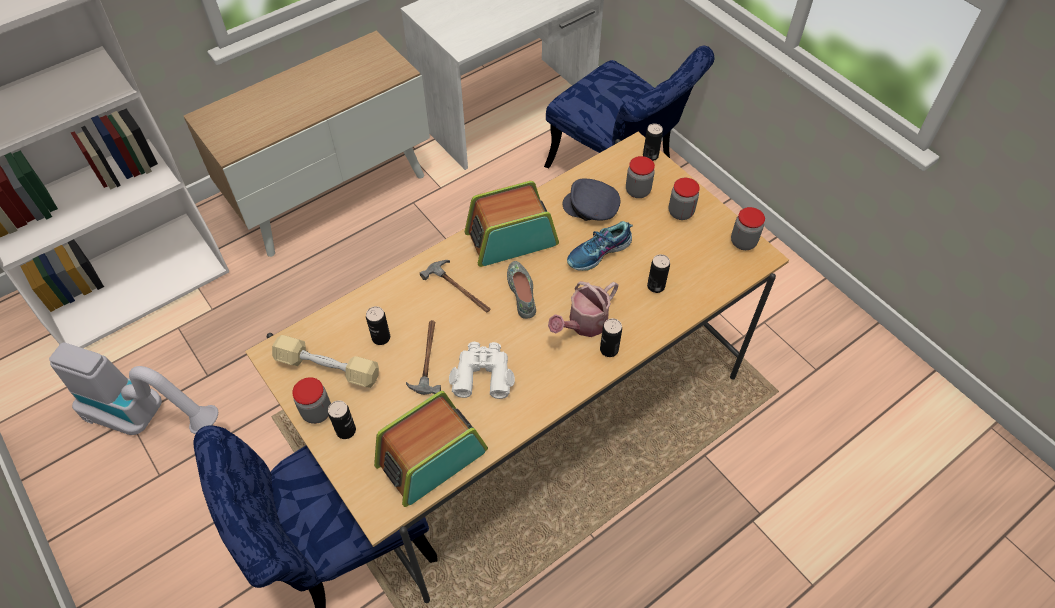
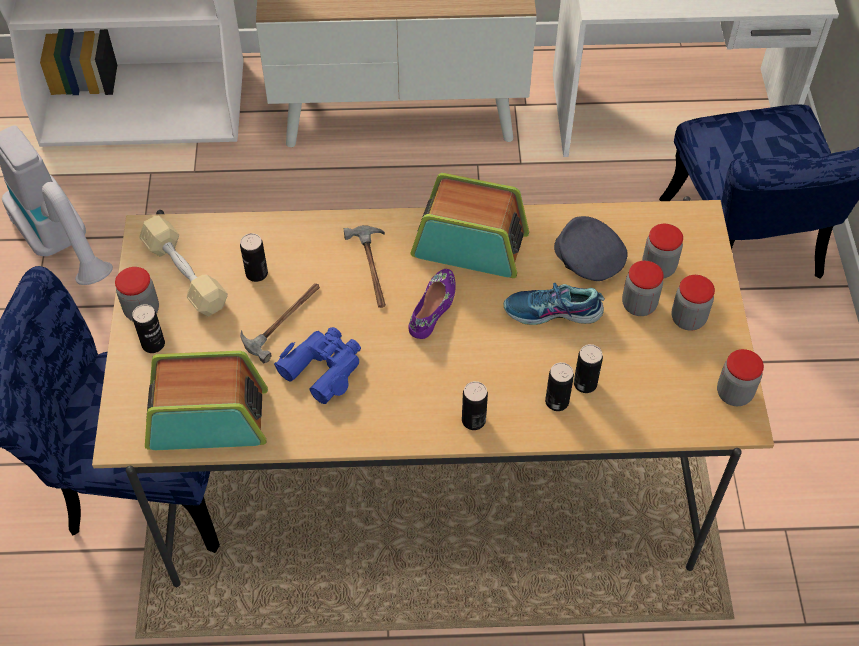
camera: 35 degrees right, 0 degrees up
white binoculars [449,342,515,399] -> blue binoculars [274,327,361,404]
grey shoe [507,261,536,319] -> purple shoe [408,269,456,339]
watering can [548,281,618,337] -> none
can [643,123,663,161] -> can moved to [545,362,574,411]
none -> jar [622,261,664,316]

